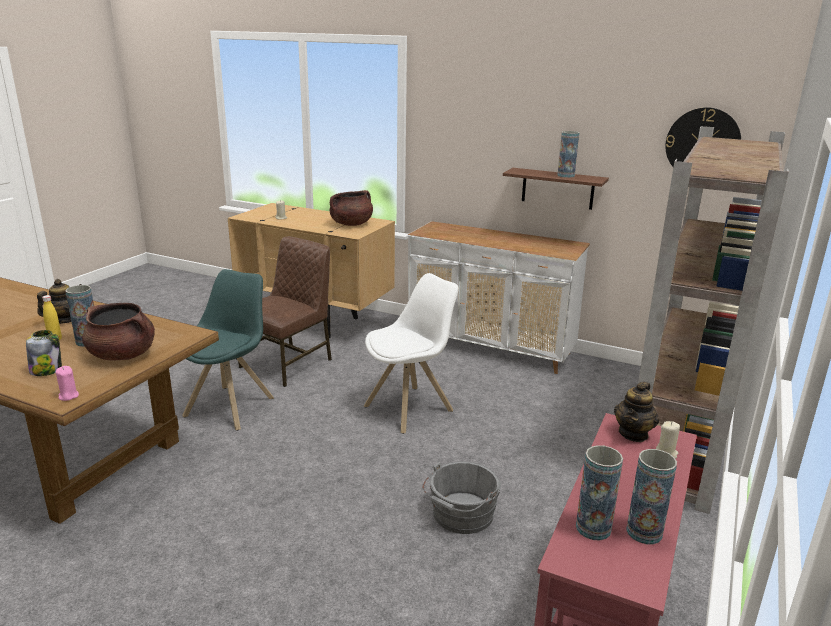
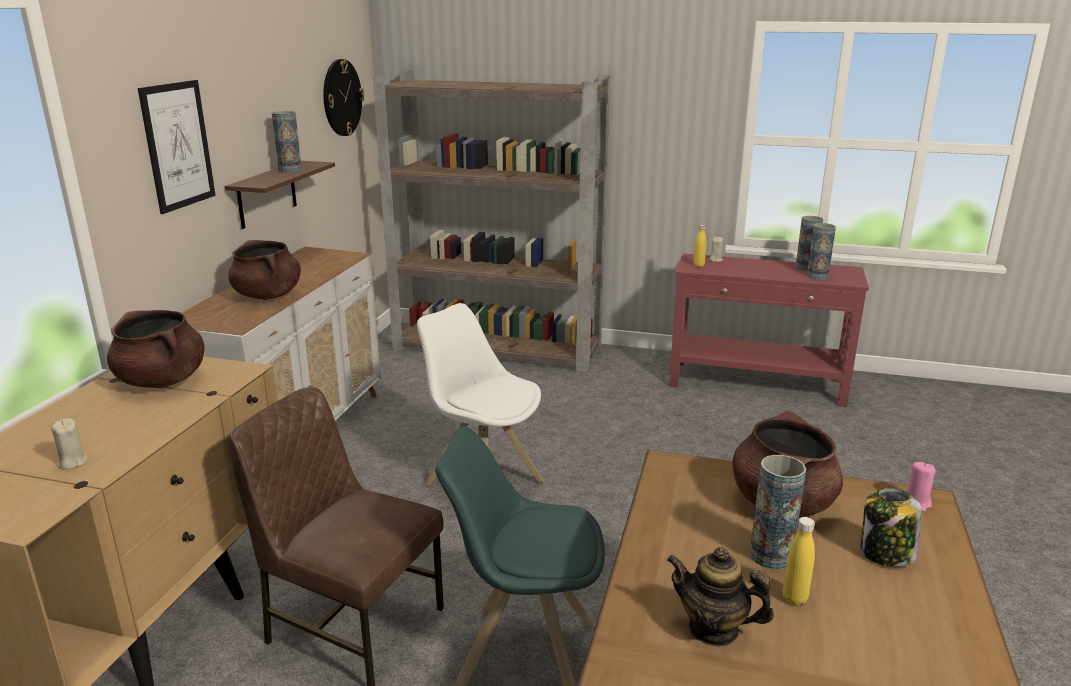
camera: 100 degrees left, 0 degrees up
grey bucket [423,461,501,534] -> none
teapot [614,382,659,442] -> yellow bottle [694,225,706,267]
none -> picture [138,80,216,214]
none -> brown cooking pot [228,240,301,300]

